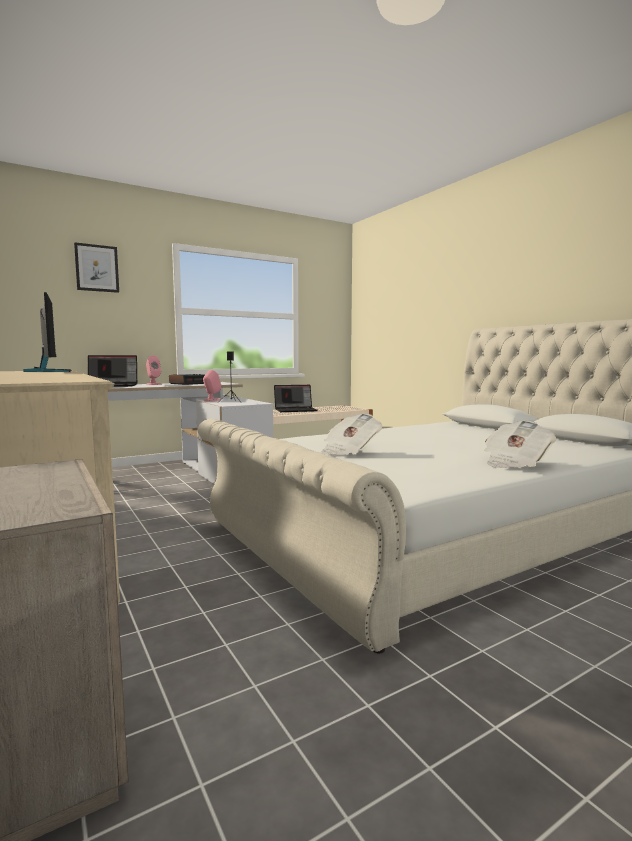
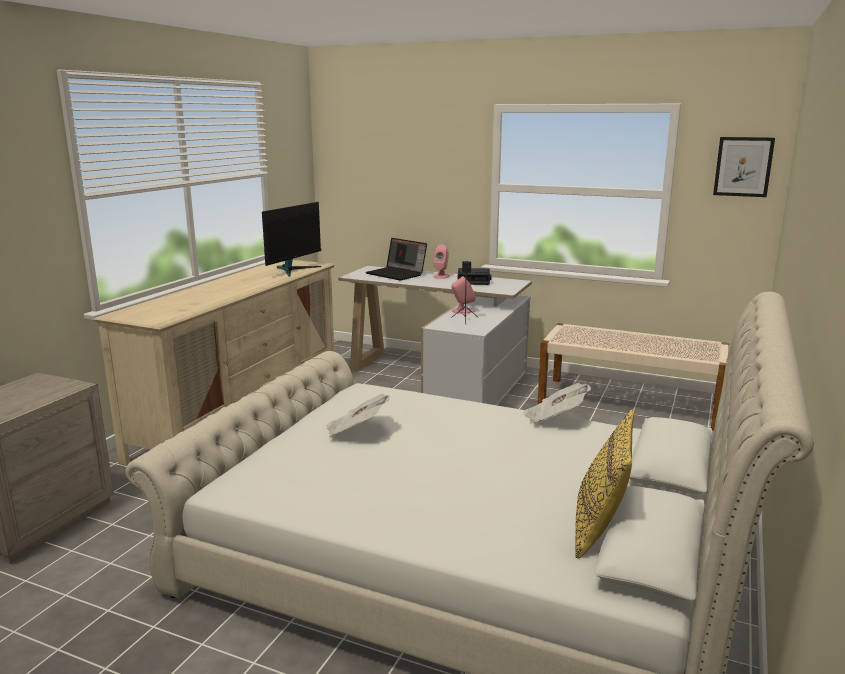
camera: 55 degrees right, 10 degrees up
picture [74,242,119,293] -> picture moved to [713,137,775,197]
laptop [274,385,318,412] -> none
newspaper [484,420,556,468] -> newspaper moved to [523,383,591,423]
none -> yellow pillow [575,409,634,558]

